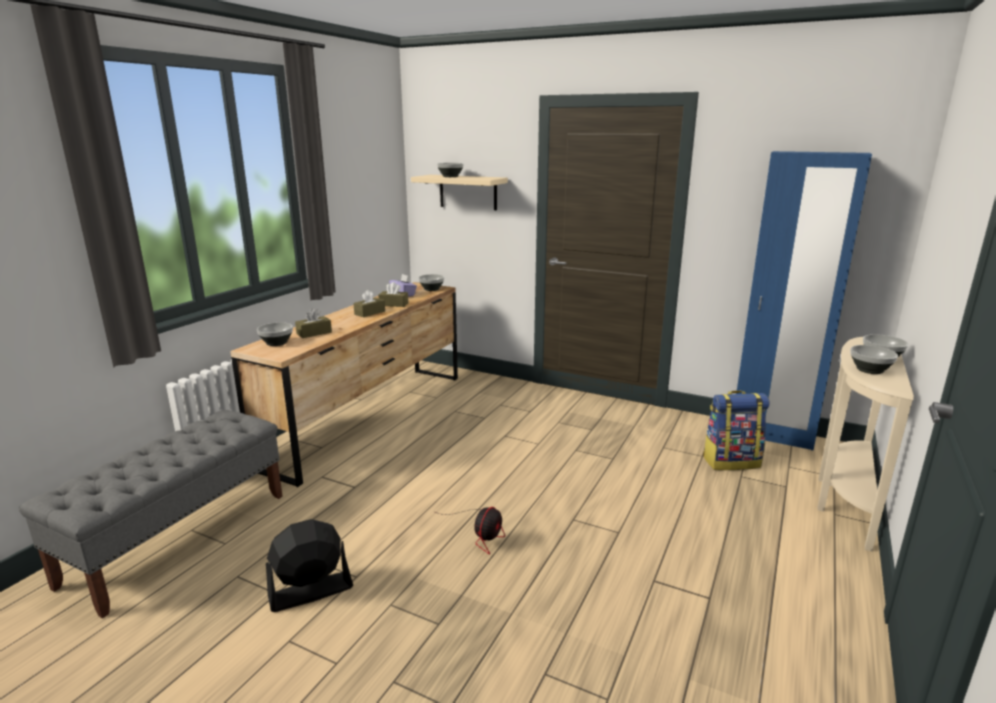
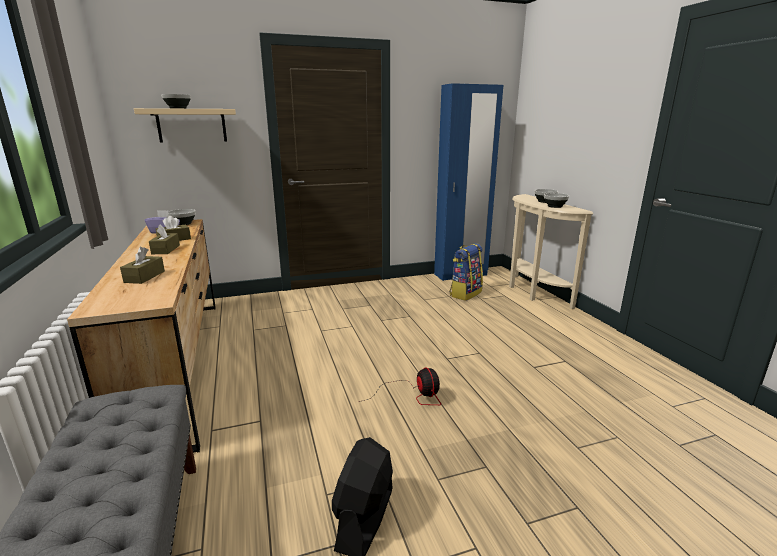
camera: 45 degrees left, 0 degrees up
bowl [257,322,293,346] -> none

